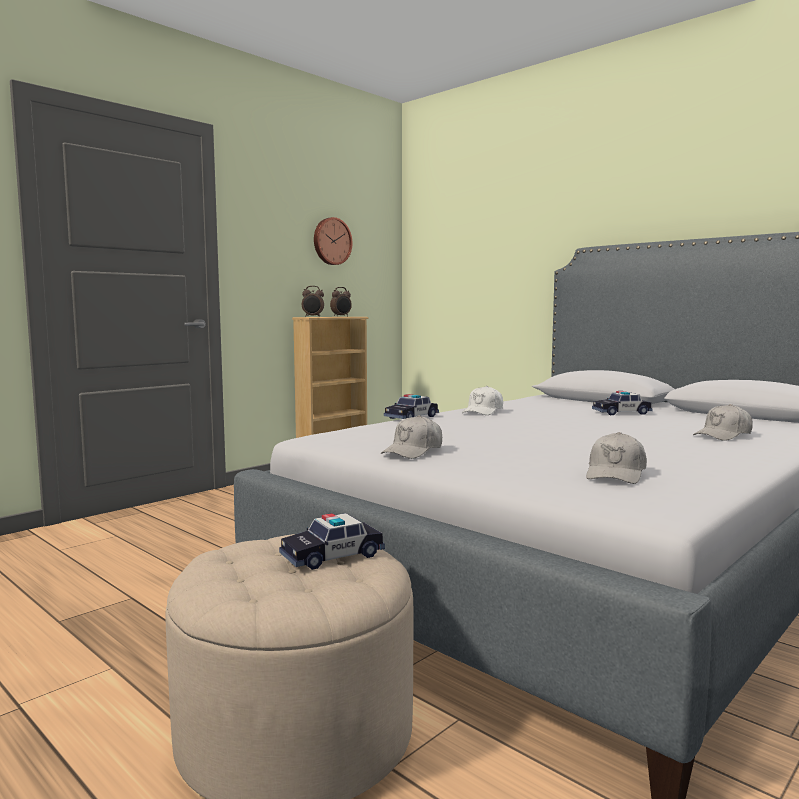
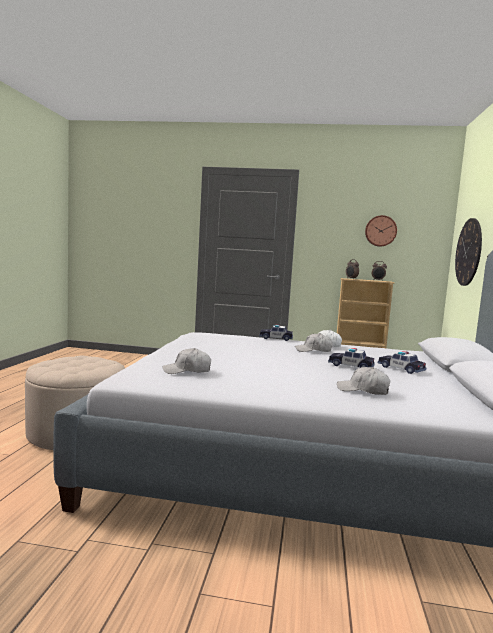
camera: 55 degrees right, 0 degrees up
toy car [279,513,385,570] -> toy car moved to [328,348,375,368]
white cap [381,415,442,459] -> white cap moved to [295,333,332,352]
none -> wall clock [455,218,482,286]

